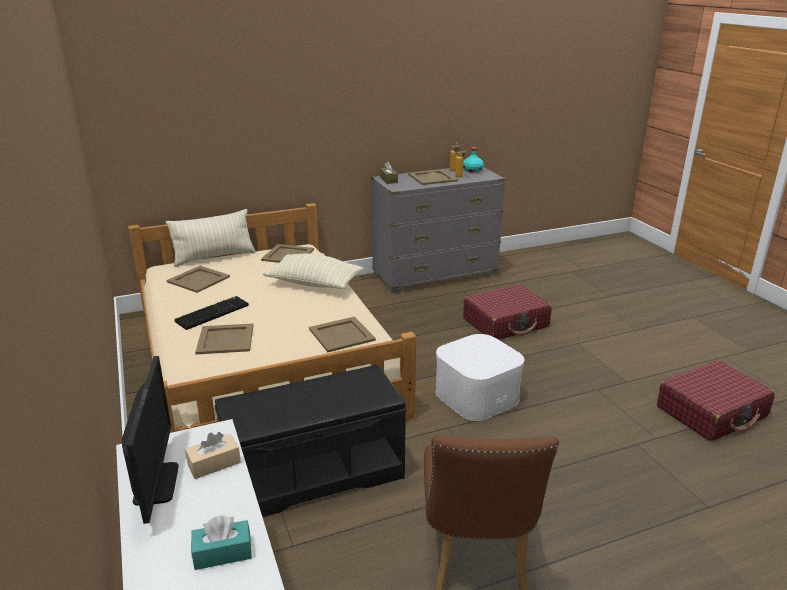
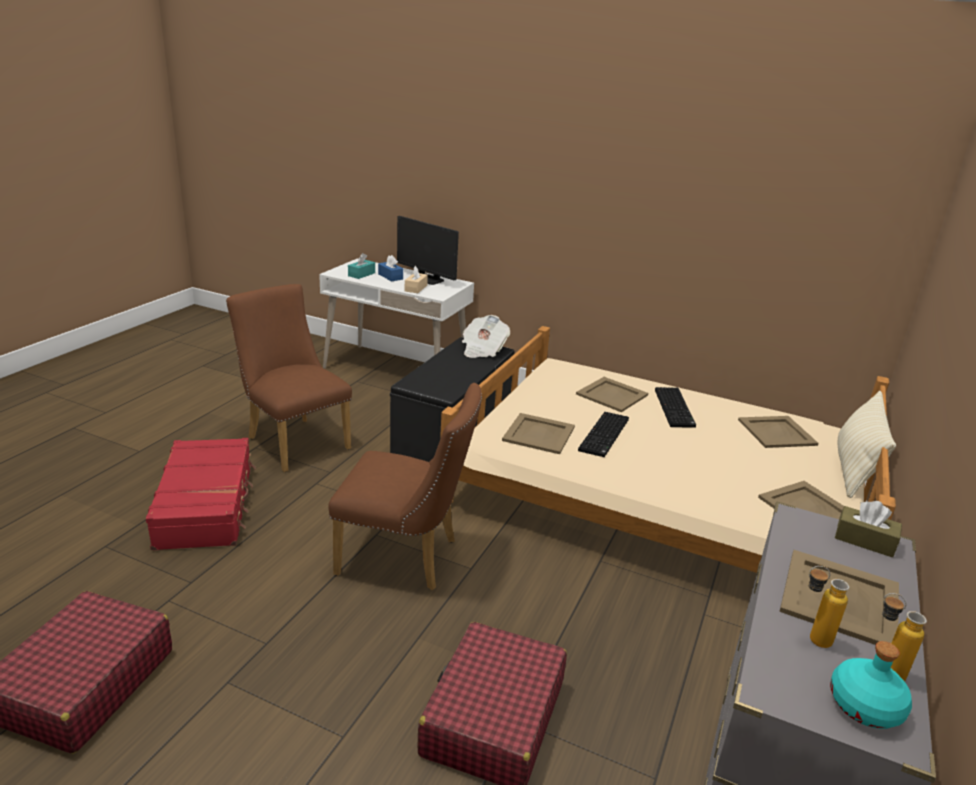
camera: 135 degrees right, 0 degrees up
beige pillow [262,253,364,289] -> none
white storage box [435,334,524,421] -> brown chair [328,383,482,590]
none -> red suitcase [146,438,256,551]
none -> blue tissue box [378,255,403,281]
none -> newspaper [462,315,510,358]
none -> keyboard [578,412,629,457]

